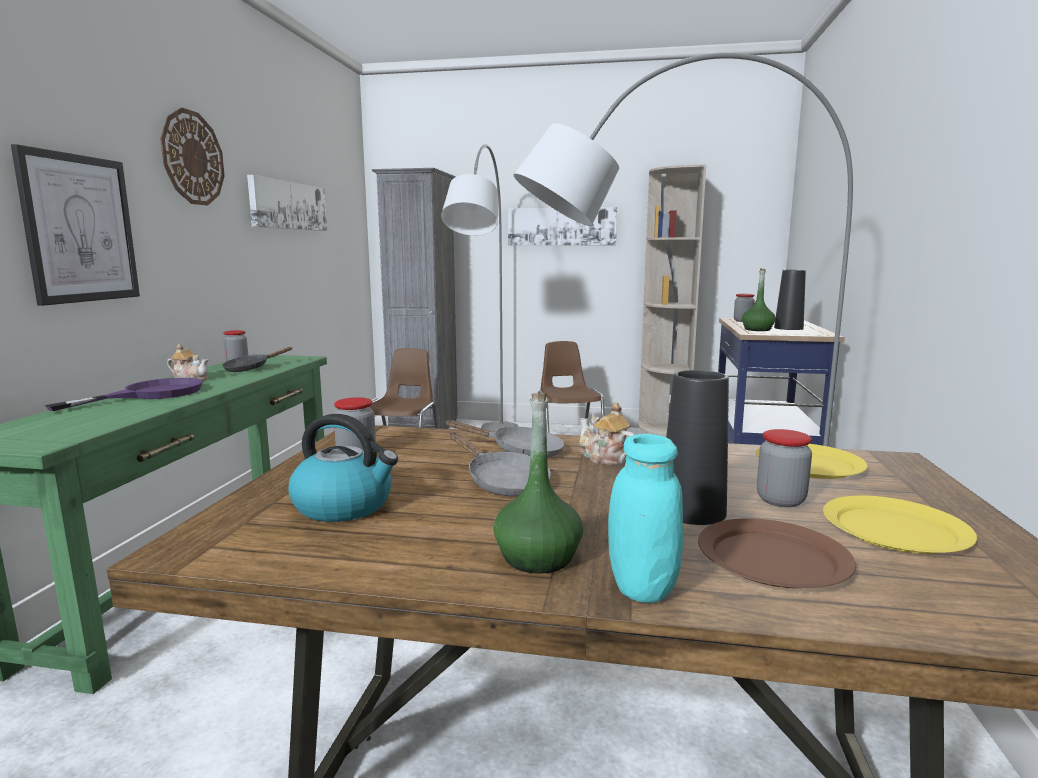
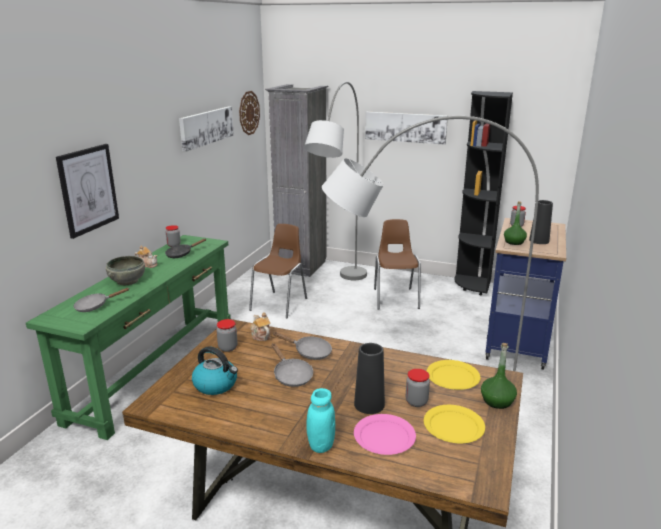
camera: 10 degrees right, 10 degrees up
purple frying pan [45,378,203,411] -> grey bowl [106,256,145,285]
wall clock [160,108,225,205] -> wall clock moved to [239,91,260,135]
green bottle [493,393,583,574] -> green bottle moved to [481,343,517,409]
teapot [579,403,635,464] -> teapot moved to [250,312,271,341]
beige bookcase [638,164,706,437] -> black bookcase [454,91,513,295]
brown plate [698,518,856,588] -> pink plate [354,414,416,455]
none -> grey frying pan [73,288,129,312]

